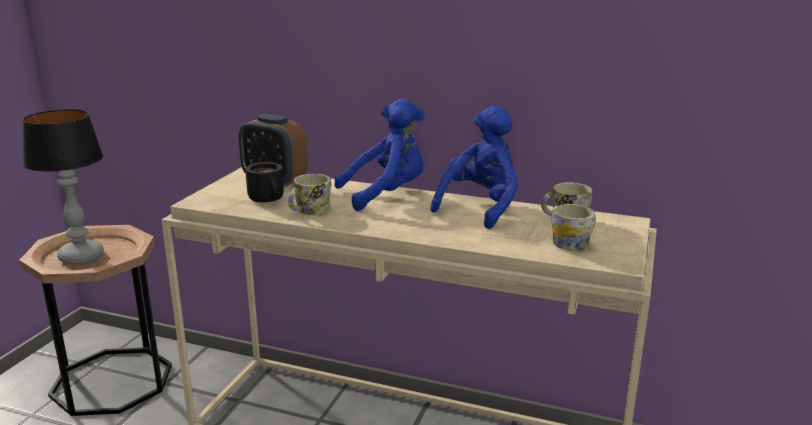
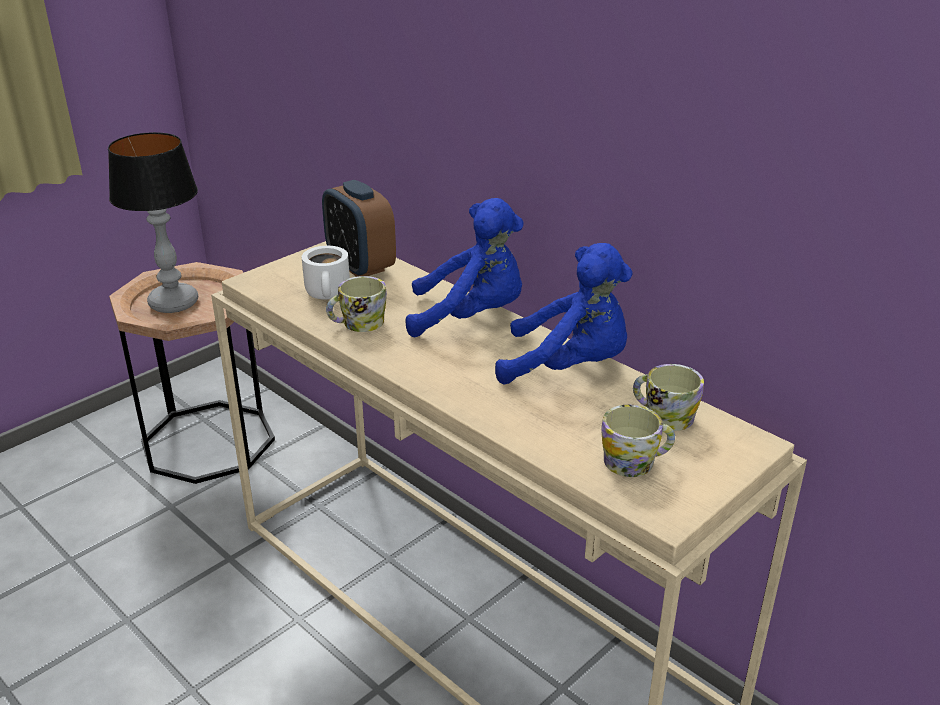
camera: 25 degrees right, 10 degrees up
black mug [245,162,284,203] -> white mug [302,246,350,300]
blue plush toy [430,105,518,229] -> blue plush toy turned 45 degrees clockwise [495,243,633,384]

